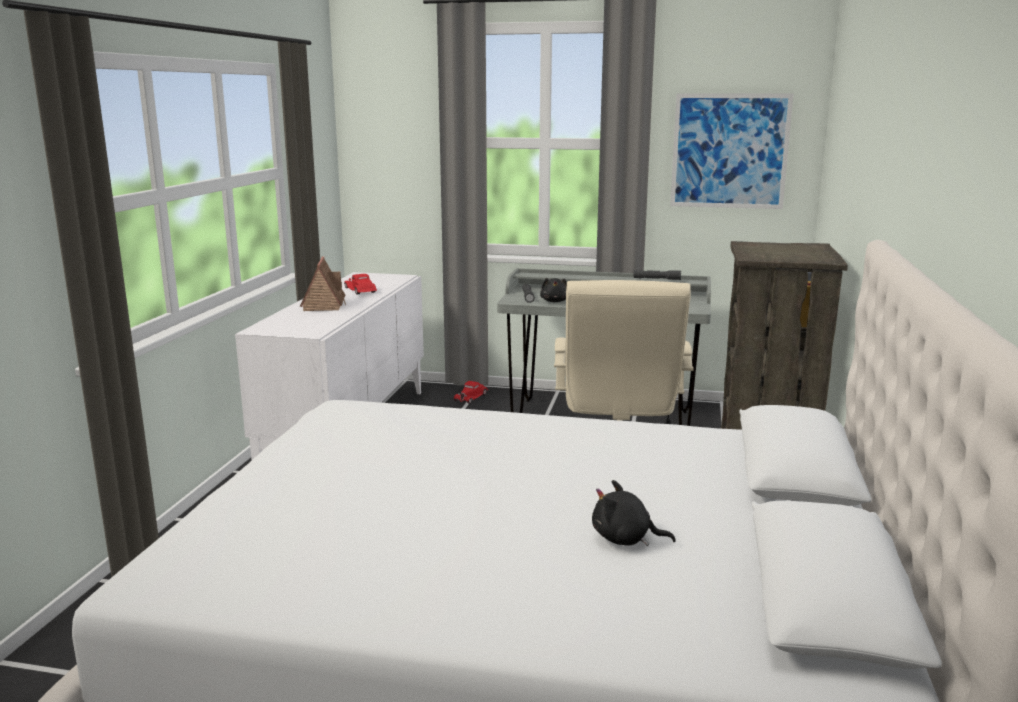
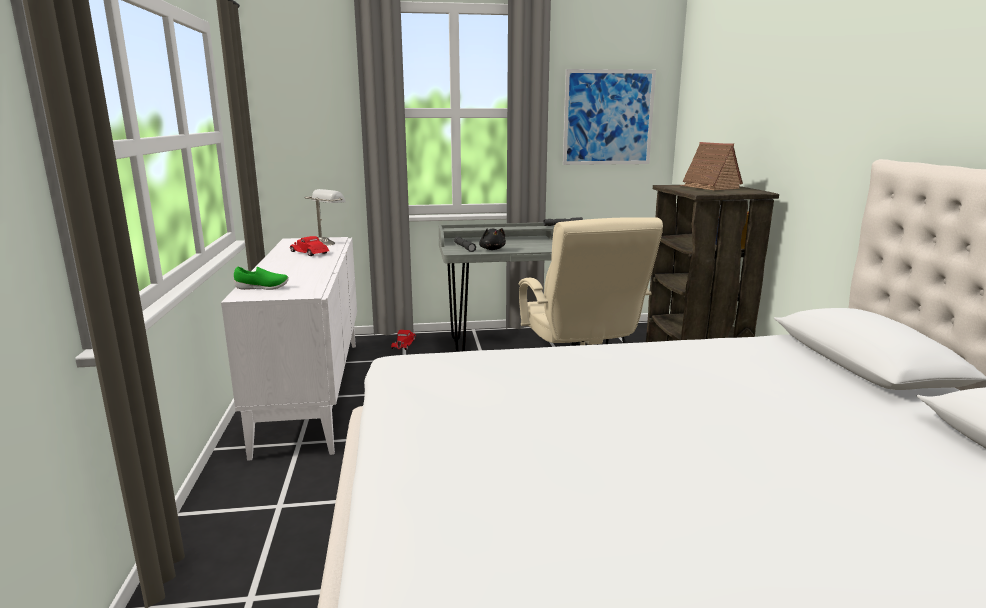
camera: 20 degrees left, 0 degrees up
toy house [300,256,346,311] -> toy house moved to [679,142,743,190]
black plush toy [592,480,676,546] -> none
none -> green shoe [234,267,289,290]
none -> white table lamp [304,189,346,246]

